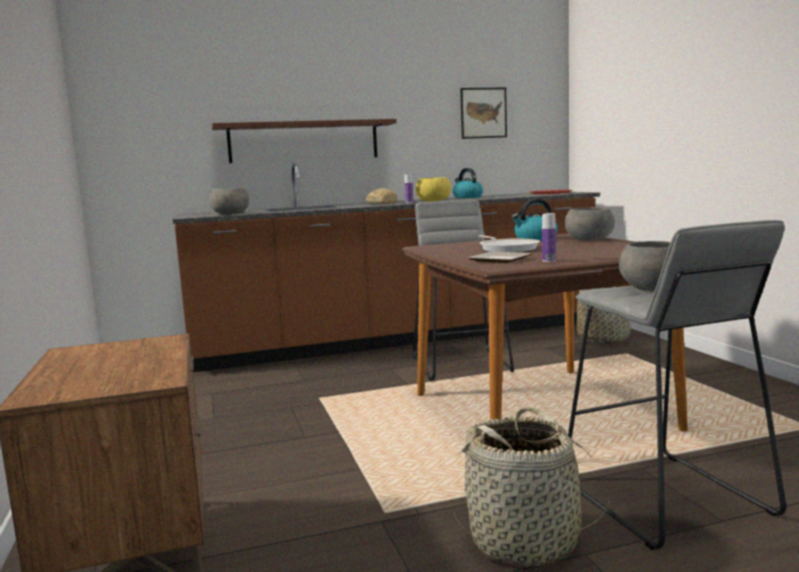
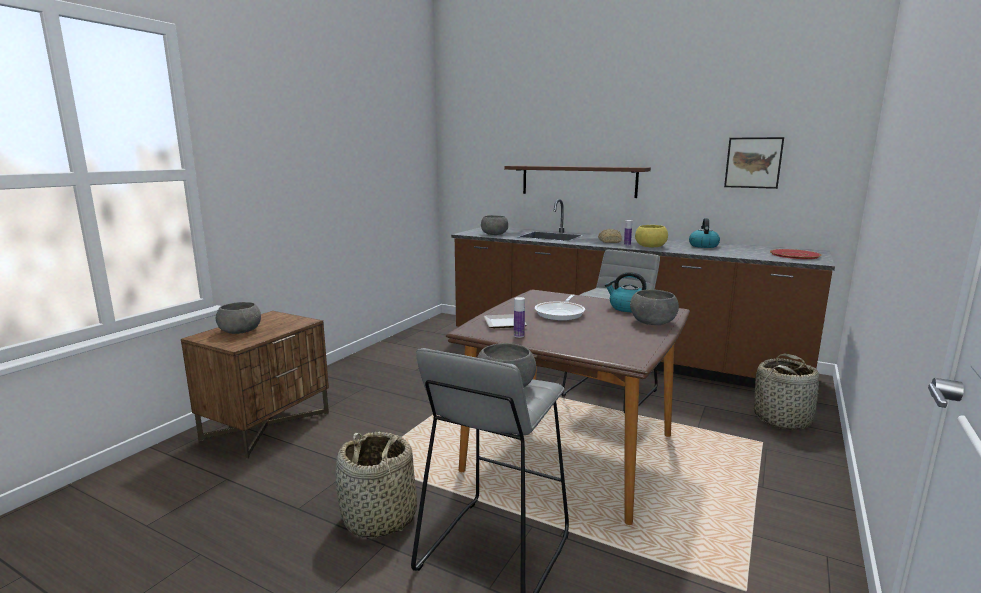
camera: 45 degrees right, 5 degrees up
none -> grey bowl [216,302,261,334]

